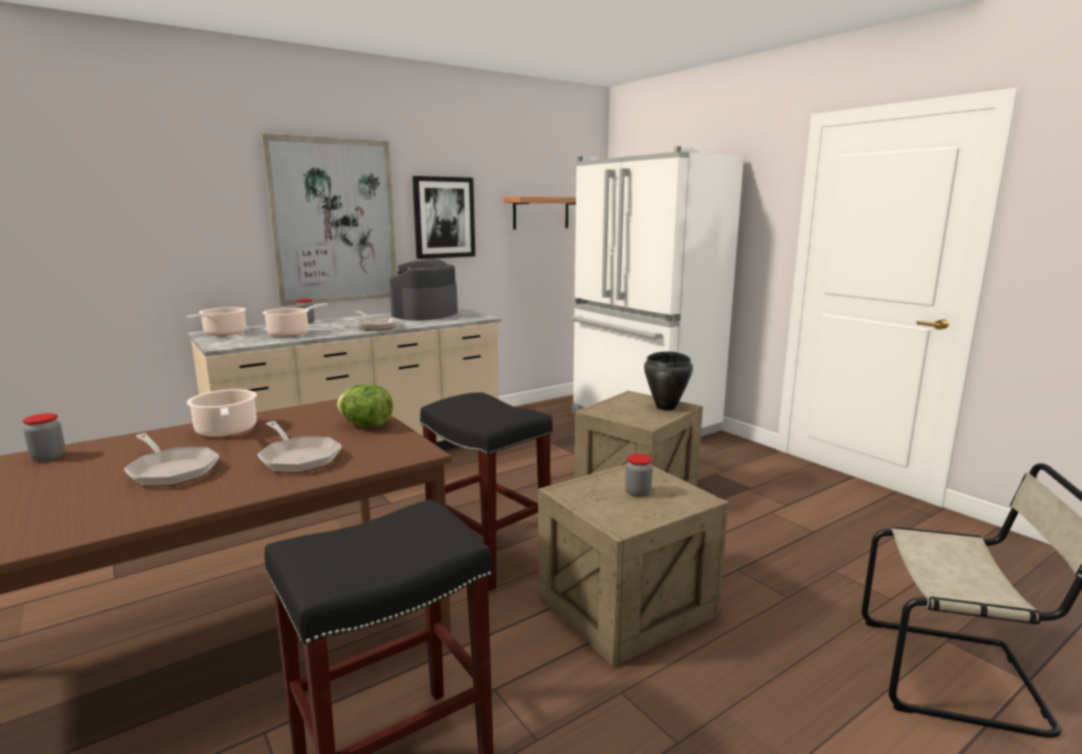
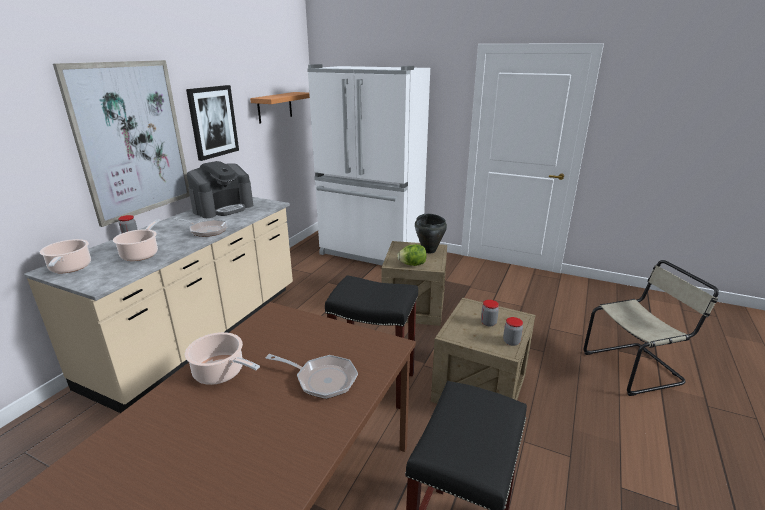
camera: 30 degrees left, 10 degrees up
jar [23,413,65,461] -> jar moved to [503,317,523,346]
frying pan [124,433,219,487] -> none
lettuce [337,384,393,428] -> lettuce moved to [397,244,427,266]
coffee machine [389,259,458,321] -> coffee machine turned 135 degrees counterclockwise [187,161,253,218]

